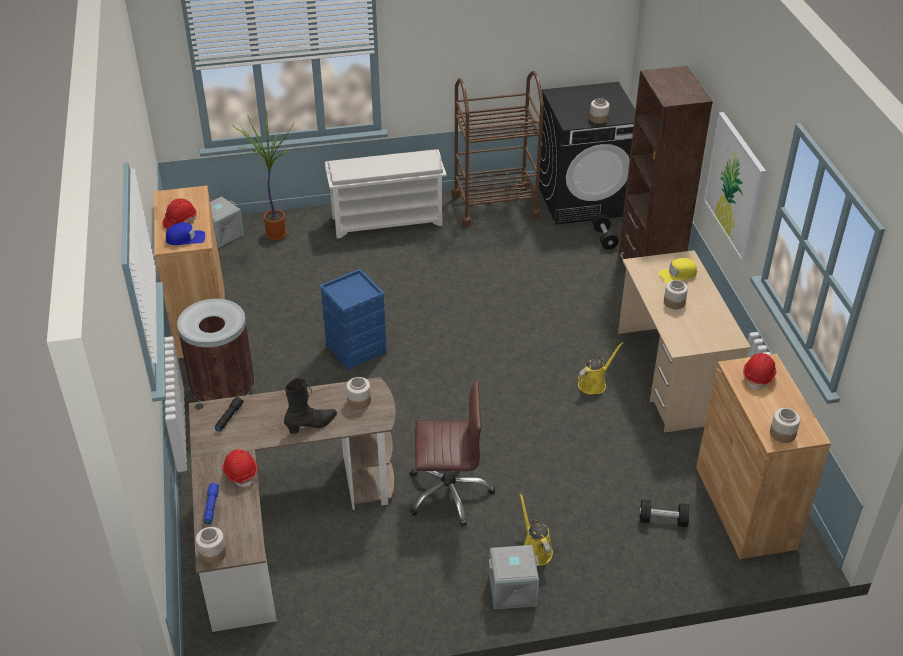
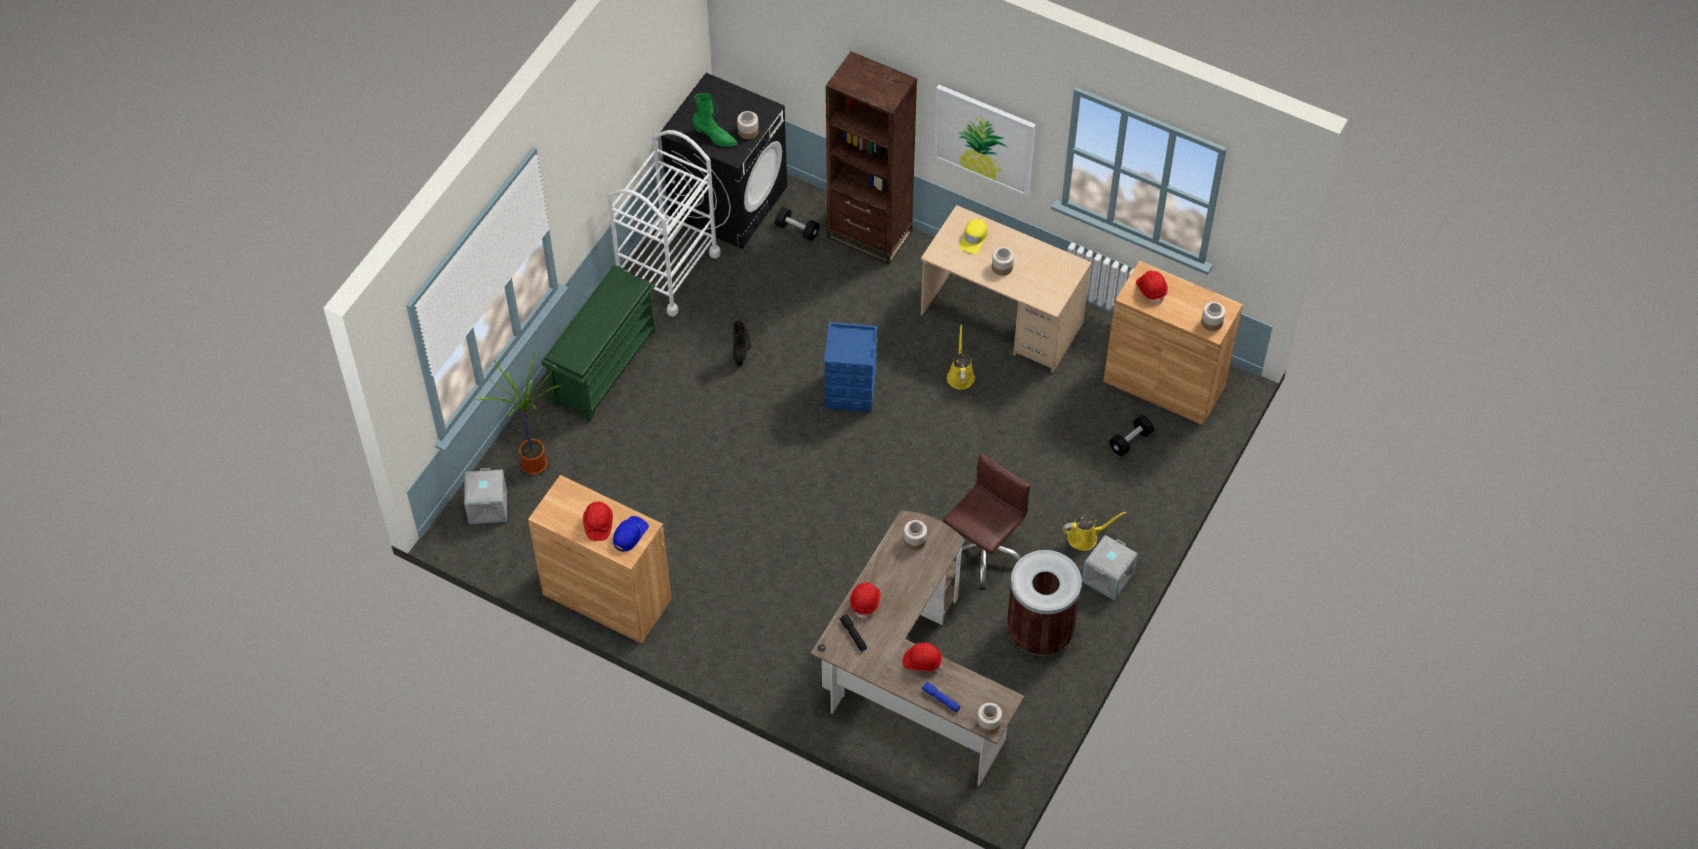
camera: 50 degrees left, 15 degrees up
brown trash can [177,299,255,401] -> brown trash can moved to [1006,550,1082,655]
black boot [284,378,337,434] -> black boot moved to [732,320,751,366]
blue storage box [320,269,387,370] -> blue storage box moved to [824,322,877,412]
white shoe rack [325,149,447,238] -> green shoe rack [541,264,655,422]
brown cart [452,71,544,227] -> white cart [607,130,721,317]
yellow watering can [519,493,553,566] -> yellow watering can turned 150 degrees clockwise [1062,511,1126,551]
none -> green boot [693,93,737,147]
none -> red hard hat [850,582,881,619]

